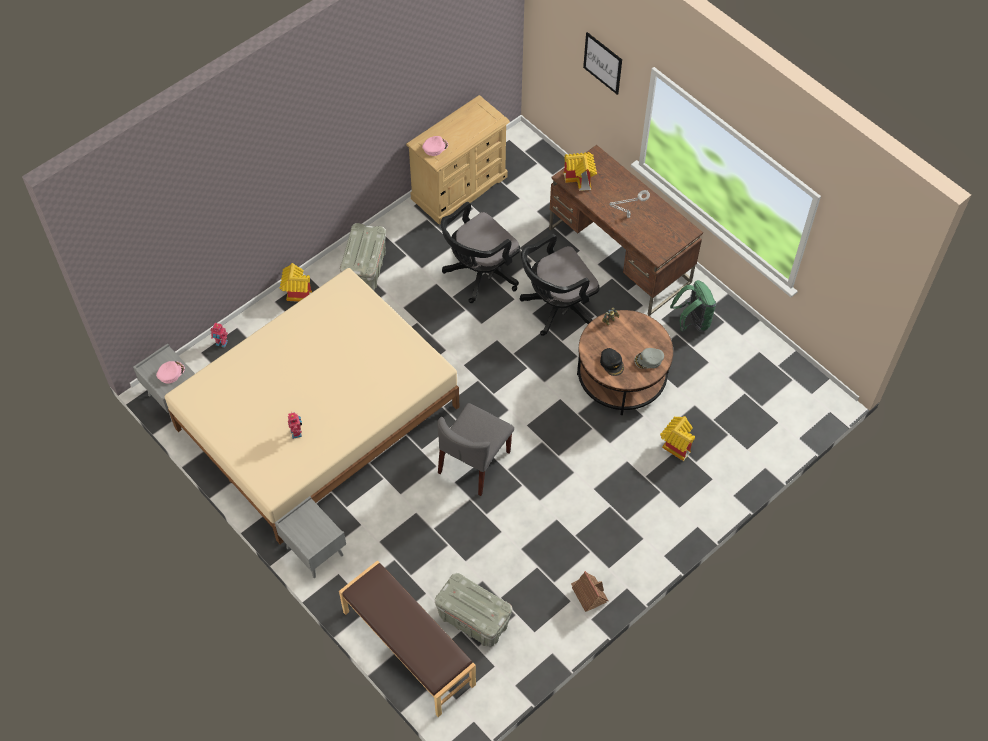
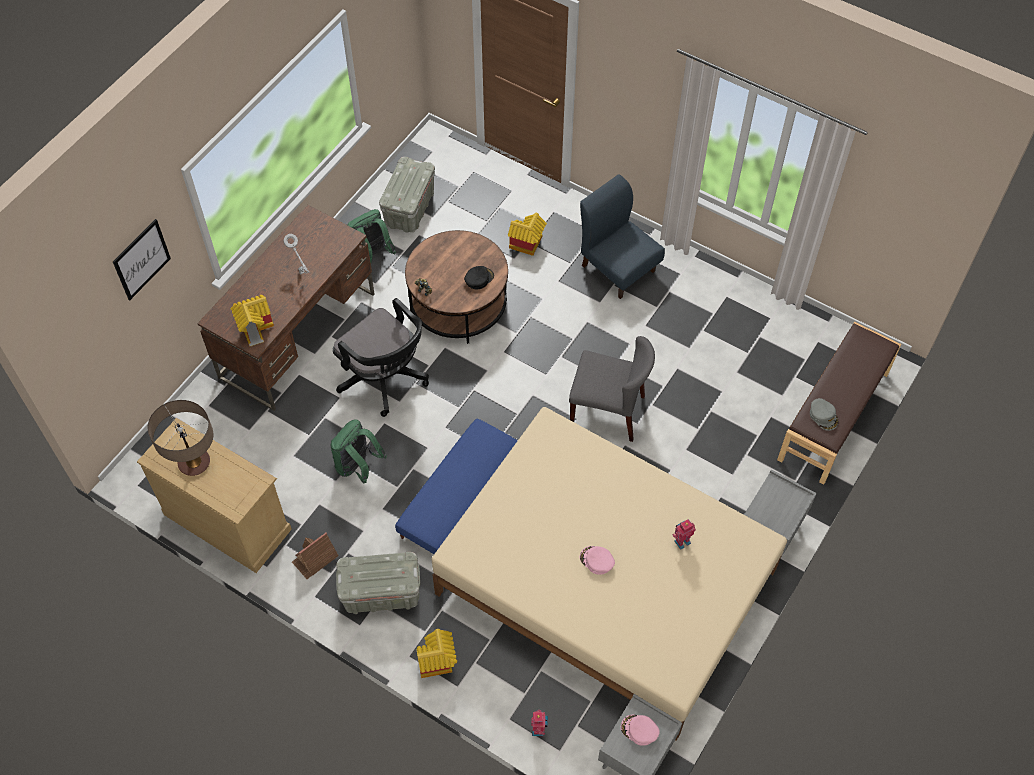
camera: 105 degrees left, 0 degrees up
pink cap [422,136,448,156] -> pink cap moved to [580,546,615,575]
grey storage box [435,573,512,647] -> grey storage box moved to [379,157,435,233]
black office chair [441,202,520,303] -> green backpack [330,420,387,484]
toy house [571,571,608,612] -> toy house moved to [292,533,339,579]
grey cap [634,348,664,369] -> grey cap moved to [810,398,839,431]
none -> table lamp [148,400,213,476]
none -> blue ottoman [395,419,518,554]
none -> blue chair [580,174,665,299]

